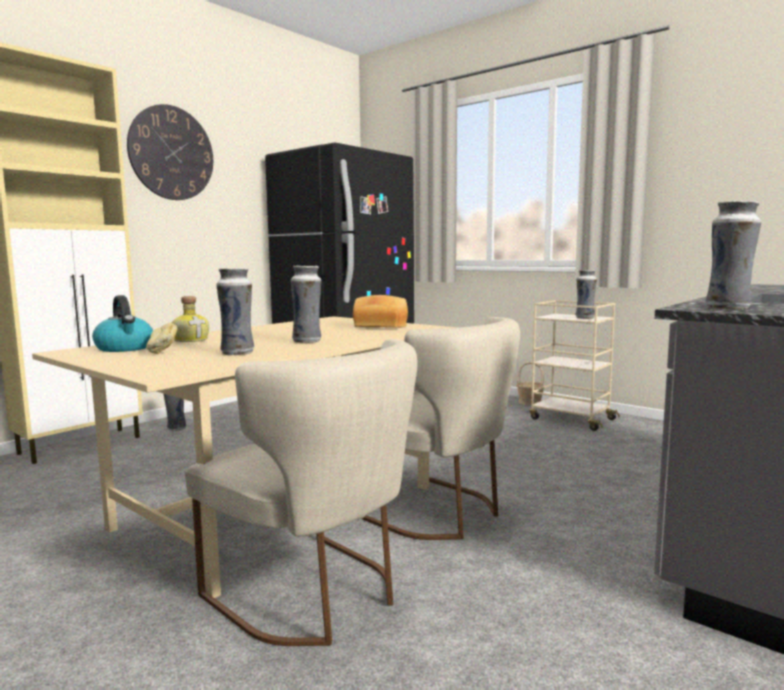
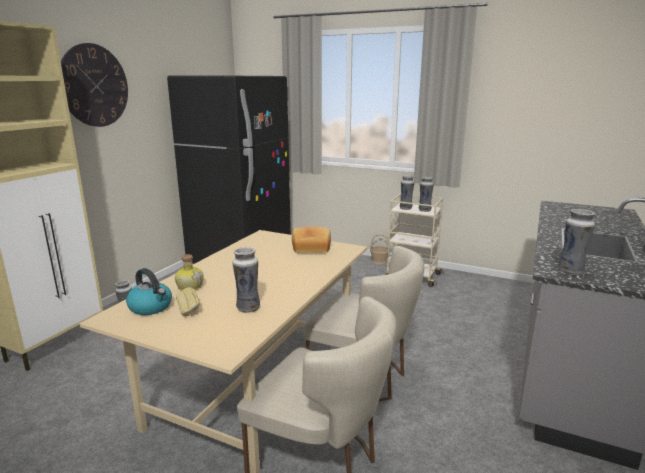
camera: 15 degrees left, 10 degrees up
vase [291,266,322,343] -> vase moved to [400,175,414,210]

